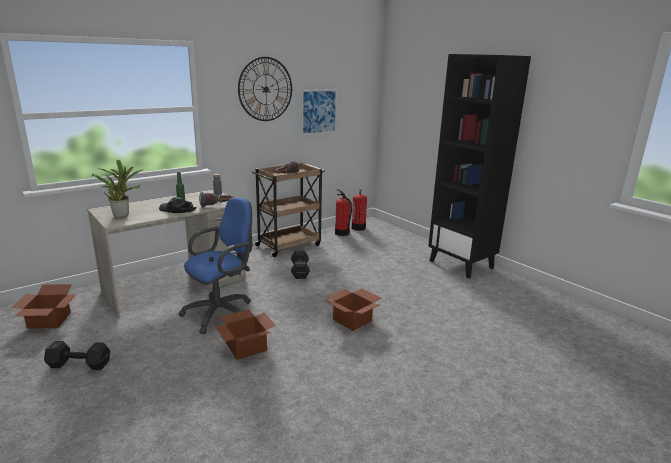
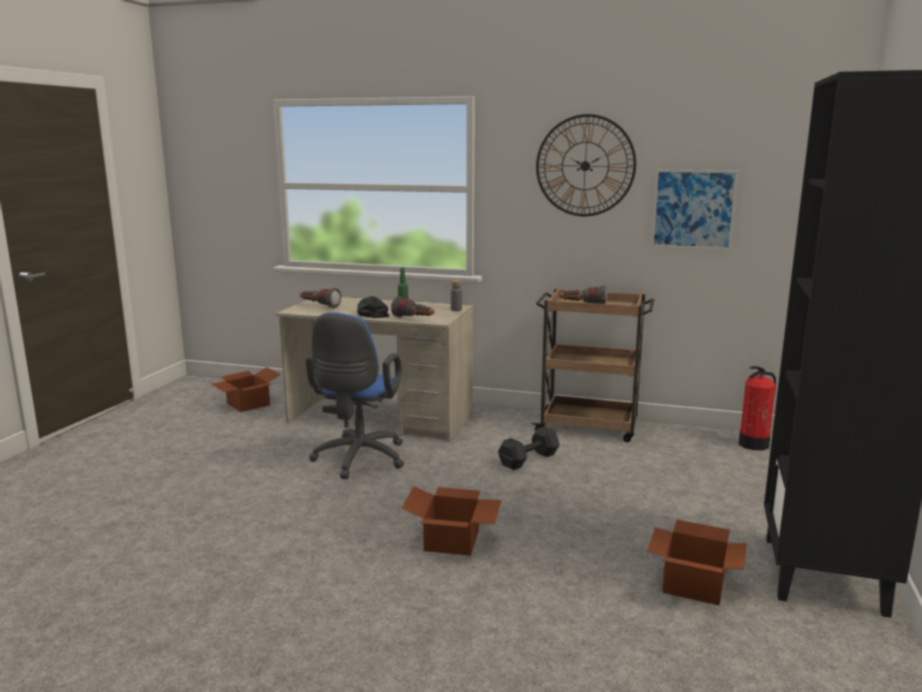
camera: 55 degrees right, 5 degrees down
black dumbbell [44,341,110,370] -> none
potted plant [92,160,142,218] -> flashlight [300,288,341,308]
blue office chair [179,197,252,334] -> blue office chair turned 90 degrees clockwise [306,312,404,479]
cardboard box [215,309,276,360] -> cardboard box moved to [647,520,747,605]
fire extinguisher [335,189,352,236] -> none

